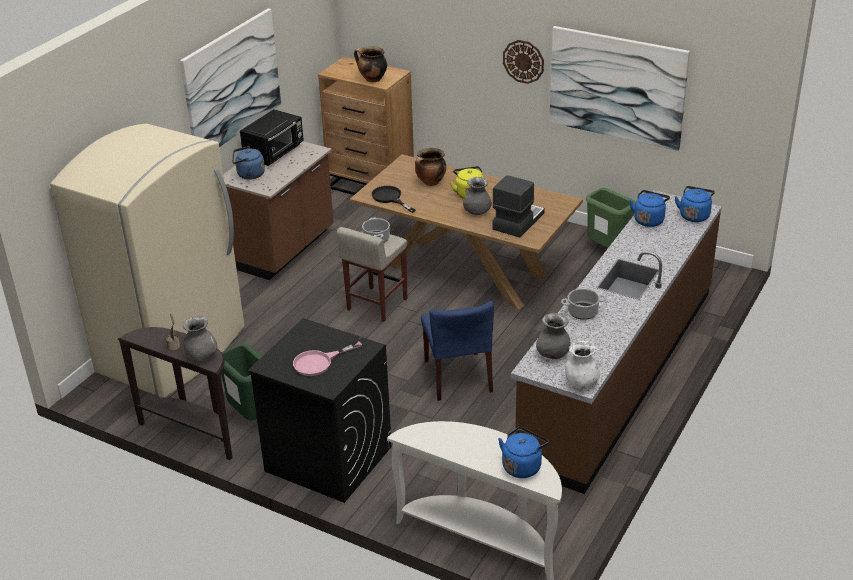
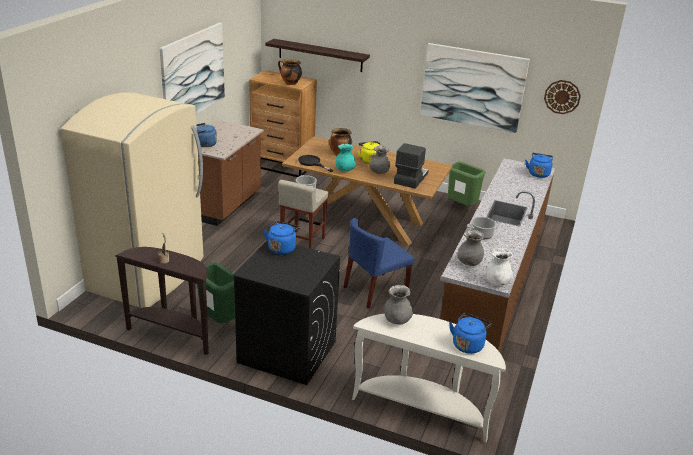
camera: 10 degrees left, 5 degrees down
grey vase [182,316,217,361] -> grey vase moved to [384,285,413,324]
black microwave [240,109,304,166] -> none
pink frying pan [293,341,362,376] -> none
blue chair [421,301,494,401] -> blue chair turned 75 degrees clockwise [344,218,414,309]
wall clock [503,40,544,84] -> wall clock moved to [544,80,581,114]
blue kettle [629,190,670,227] -> blue kettle moved to [263,221,300,255]
none -> shelf [265,39,370,72]
none -> turquoise vase [336,144,356,172]

